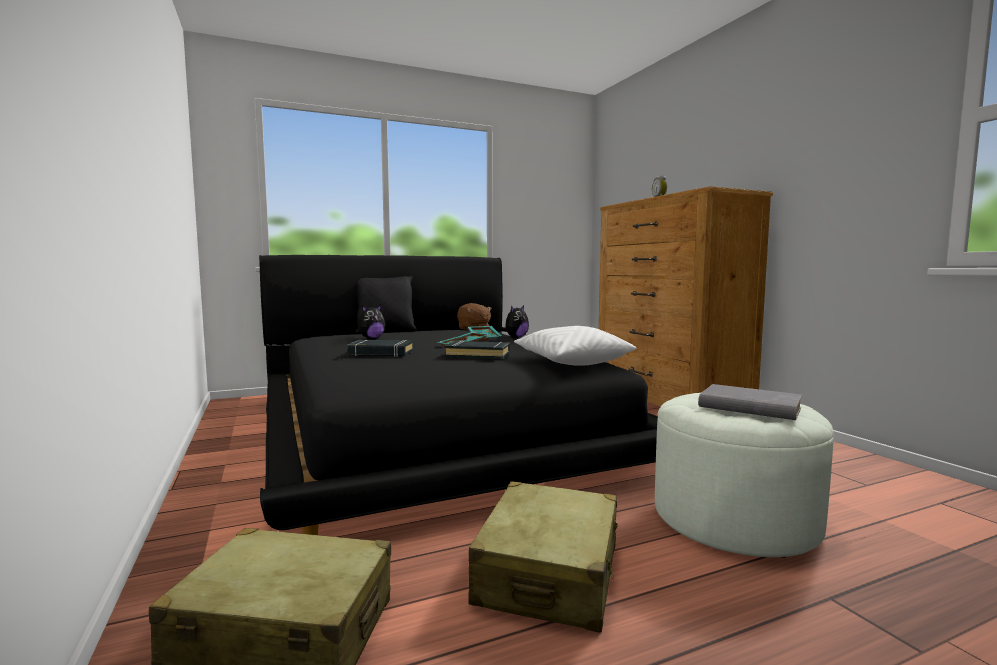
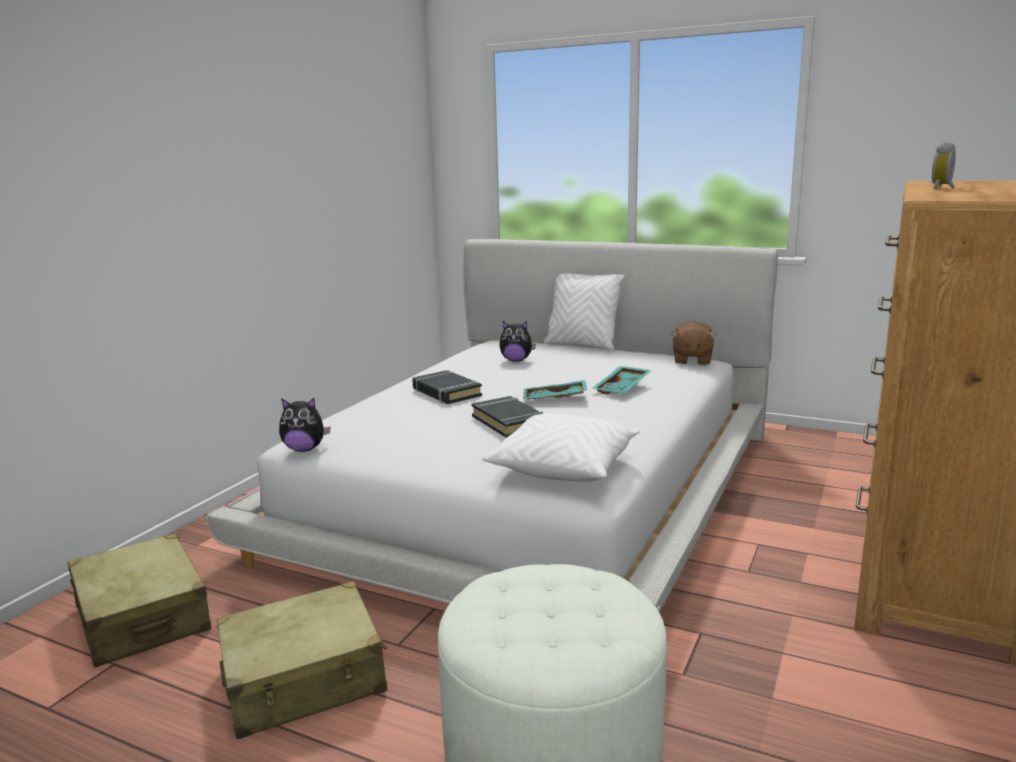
camera: 50 degrees right, 10 degrees up
black bed [259,255,658,535] -> white bed [206,239,778,613]
black pillow [355,276,417,334] -> white pillow [544,273,625,350]
plush toy [500,305,529,338] -> plush toy moved to [279,398,331,452]
grey book [698,384,802,420] -> none

